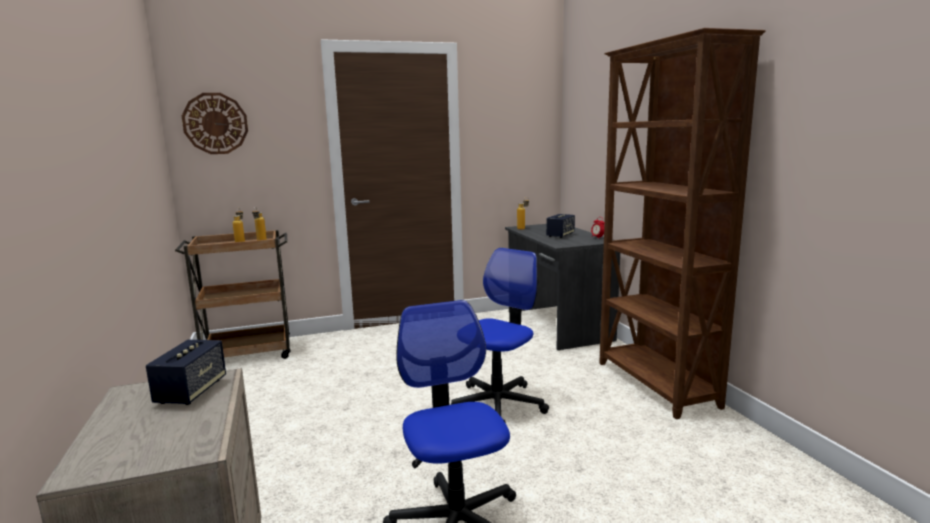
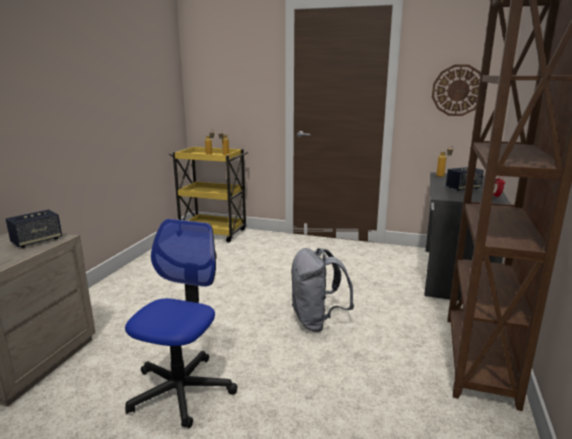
camera: 35 degrees right, 5 degrees up
brown cart [175,230,291,359] -> yellow cart [169,146,248,242]
wall clock [182,93,248,154] -> wall clock moved to [432,65,481,116]
office chair [451,248,549,423] -> grey backpack [291,248,354,332]

